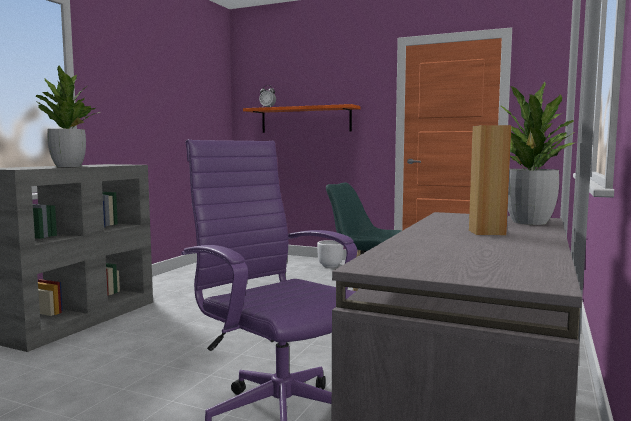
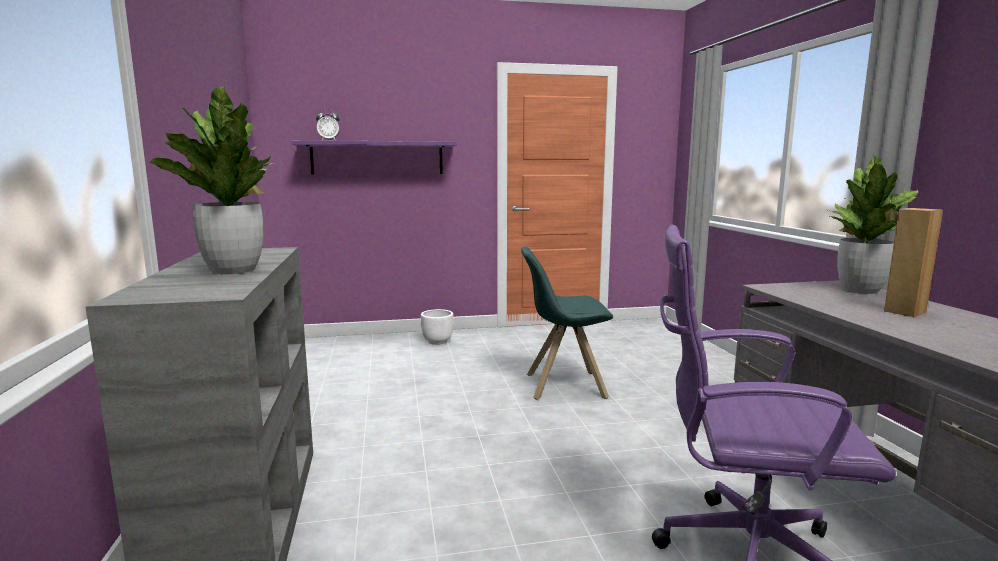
camera: 35 degrees left, 5 degrees up
orange shelf [243,104,361,133] -> purple shelf [292,140,457,174]

